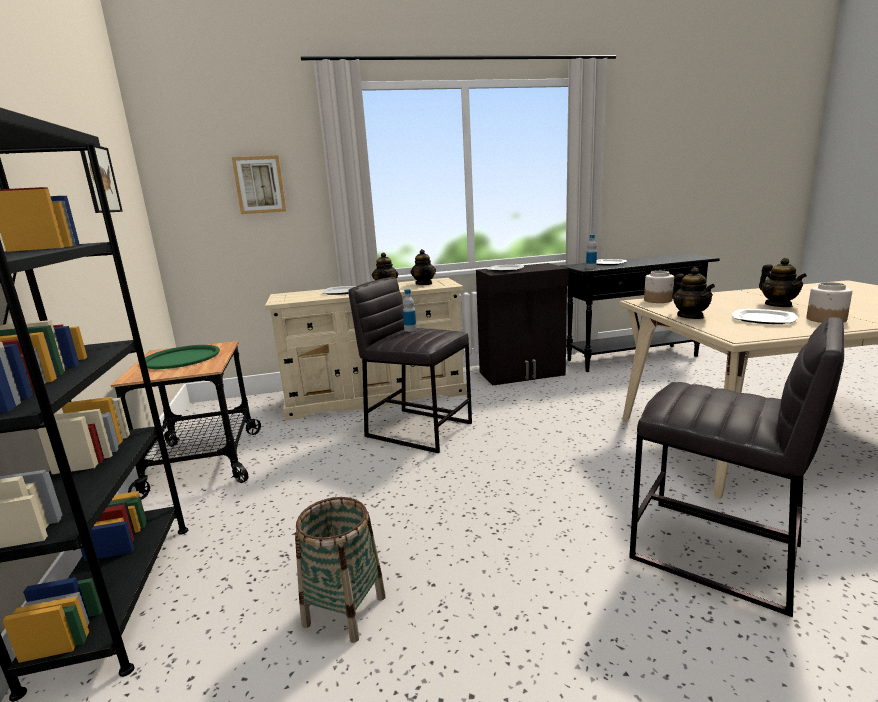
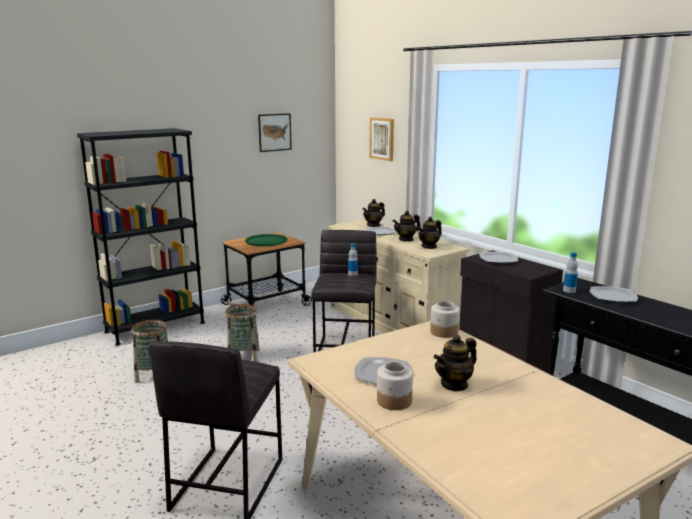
camera: 65 degrees right, 0 degrees up
teapot [672,267,715,319] -> teapot moved to [362,199,385,227]
none -> basket [225,304,259,362]

